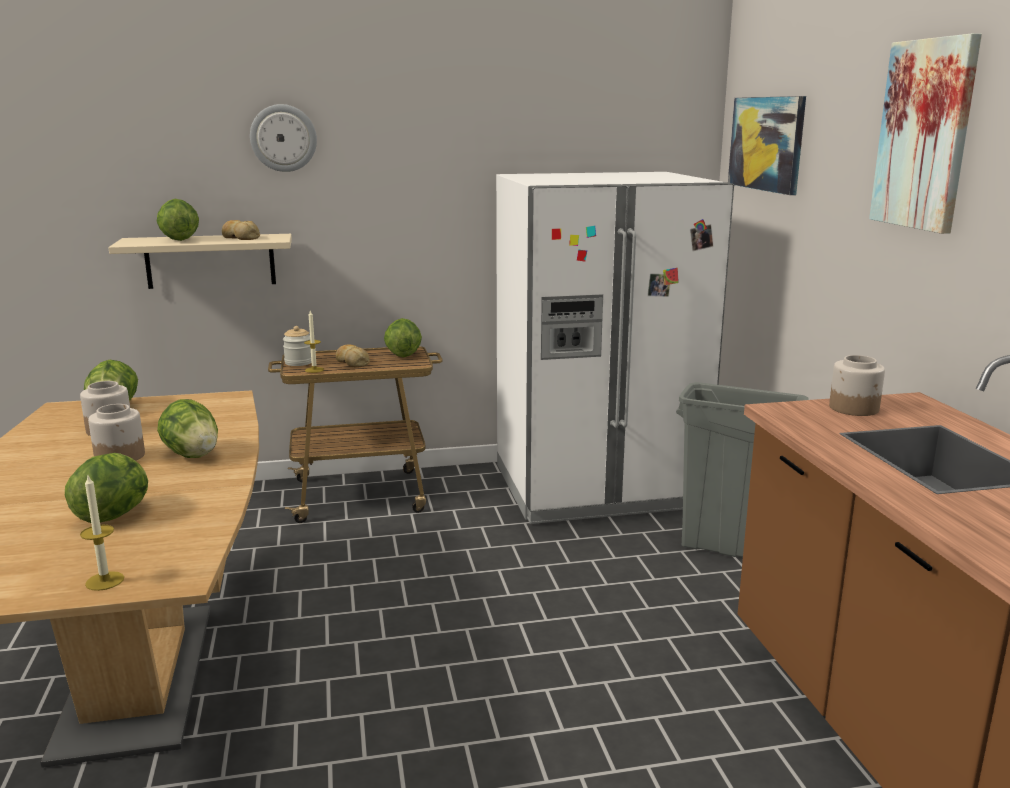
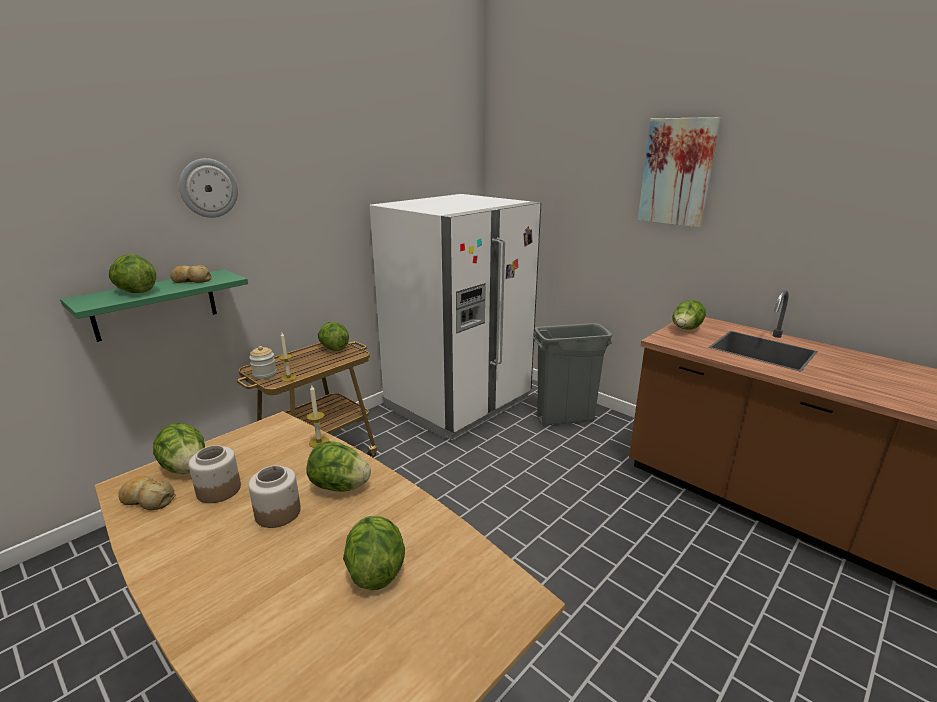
camera: 35 degrees left, 5 degrees up
candle [80,476,124,591] -> candle moved to [307,385,330,448]
beige shelf [108,234,292,289] -> green shelf [60,270,248,342]
bread [336,345,370,367] -> bread moved to [118,476,176,510]
picture [728,96,806,195] -> none
jar [829,355,885,416] -> lettuce [672,300,706,330]

